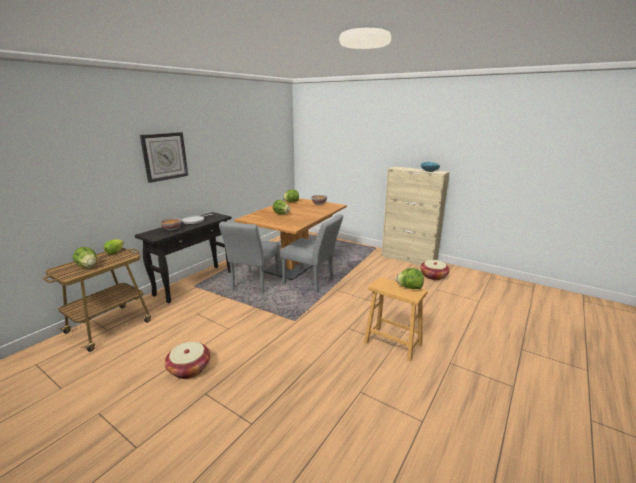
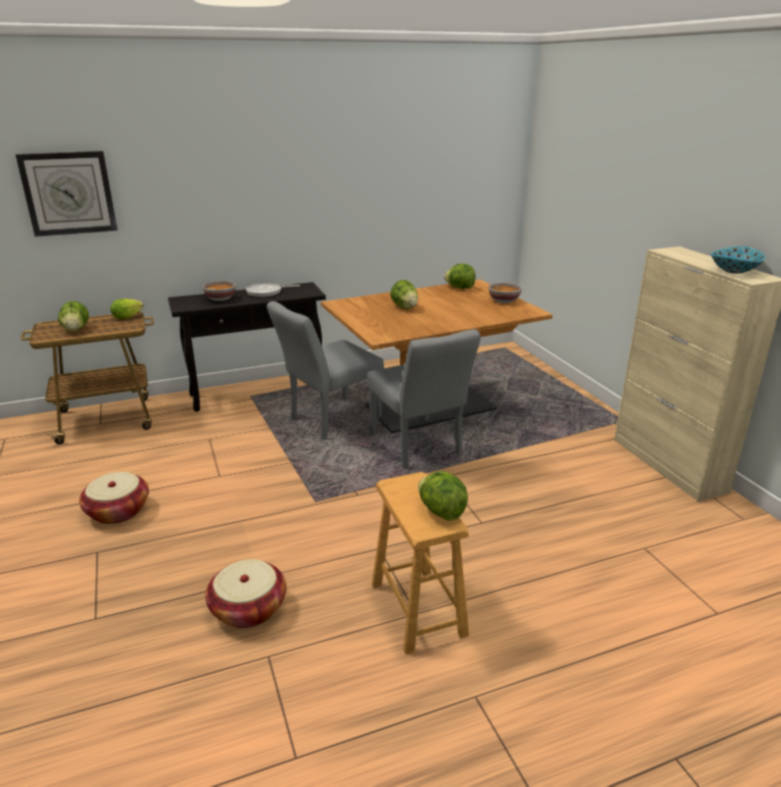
camera: 35 degrees right, 5 degrees up
wall clock [140,132,188,183] -> wall clock moved to [16,151,118,237]
basket [420,260,449,280] -> basket moved to [205,559,286,628]

